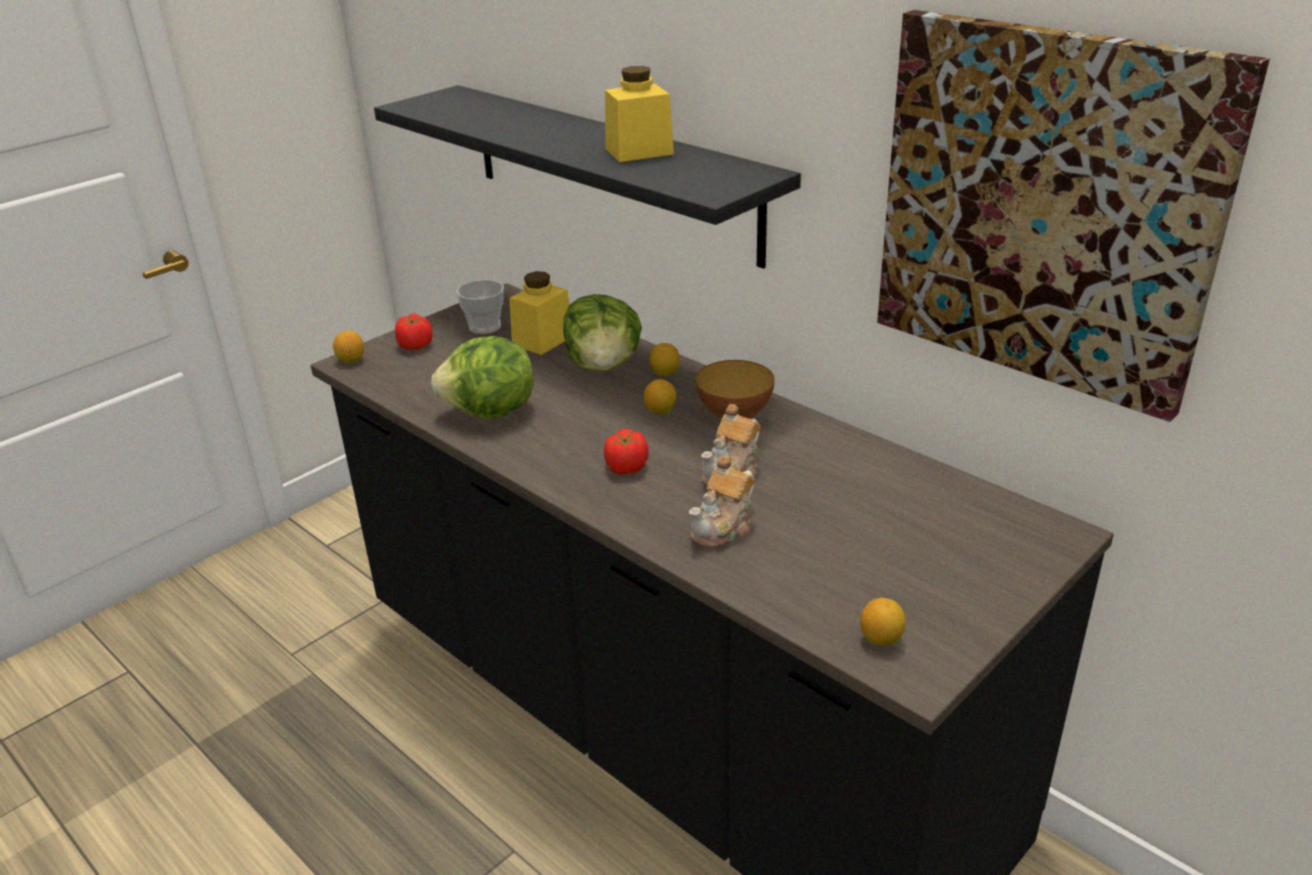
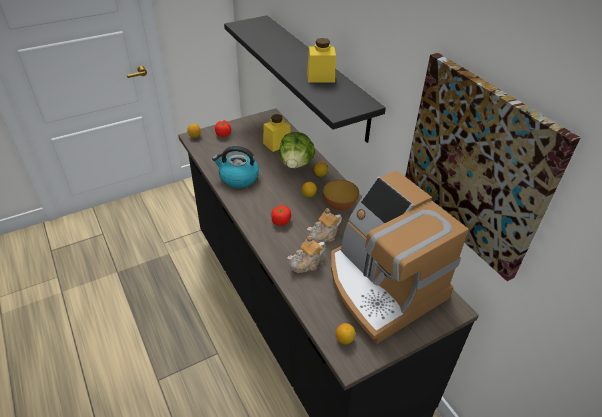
camera: 15 degrees right, 10 degrees up
lettuce [431,336,534,419] -> kettle [212,146,259,188]
cup [457,280,504,334] -> none
none -> coffee machine [331,170,469,344]

